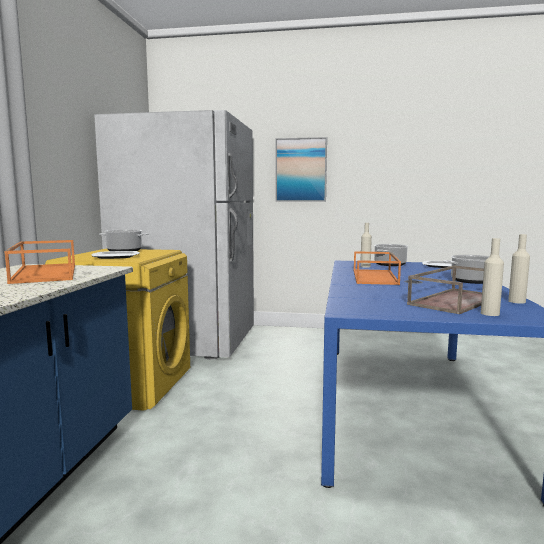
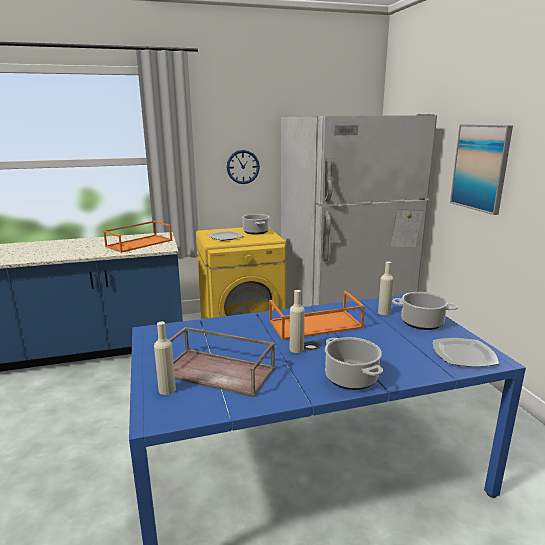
camera: 65 degrees right, 10 degrees up
beige bottle [508,234,530,304] -> beige bottle moved to [290,290,305,353]
none -> wall clock [227,150,260,184]

